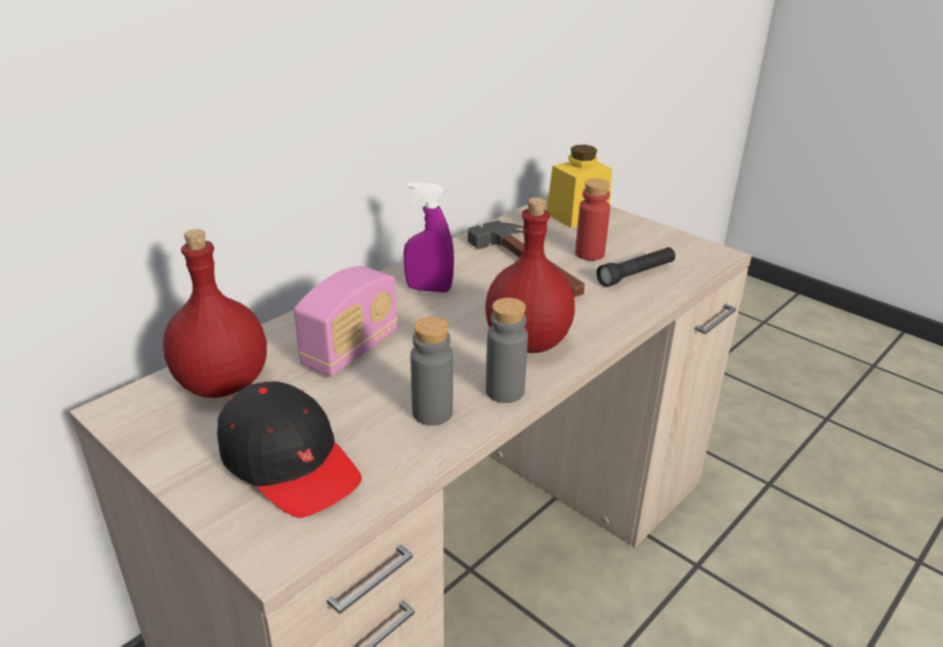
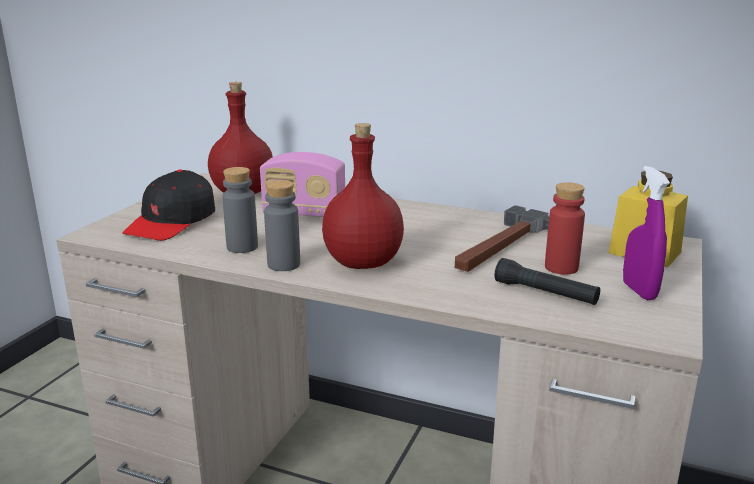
camera: 70 degrees right, 10 degrees down
purple spray bottle [403,182,454,292] -> purple spray bottle moved to [623,166,670,300]

